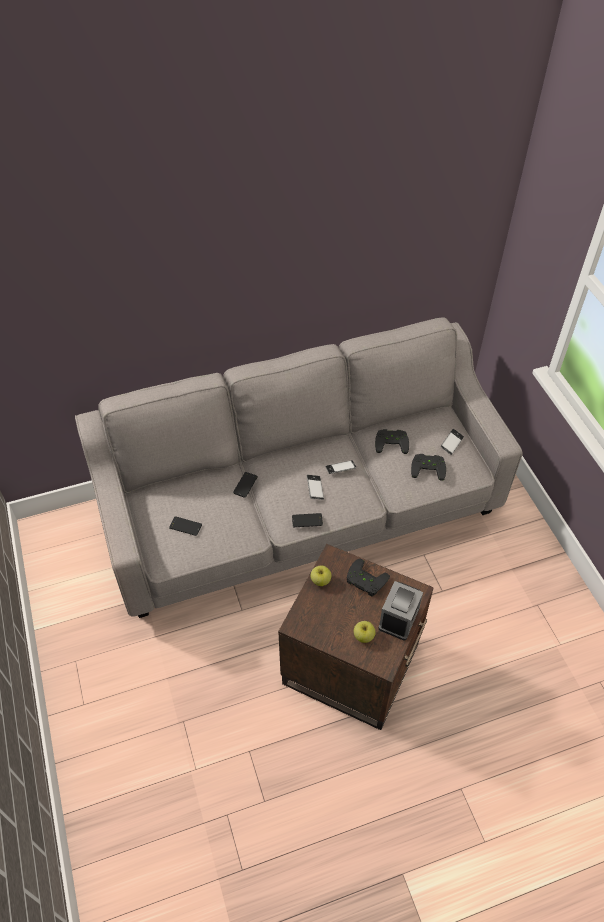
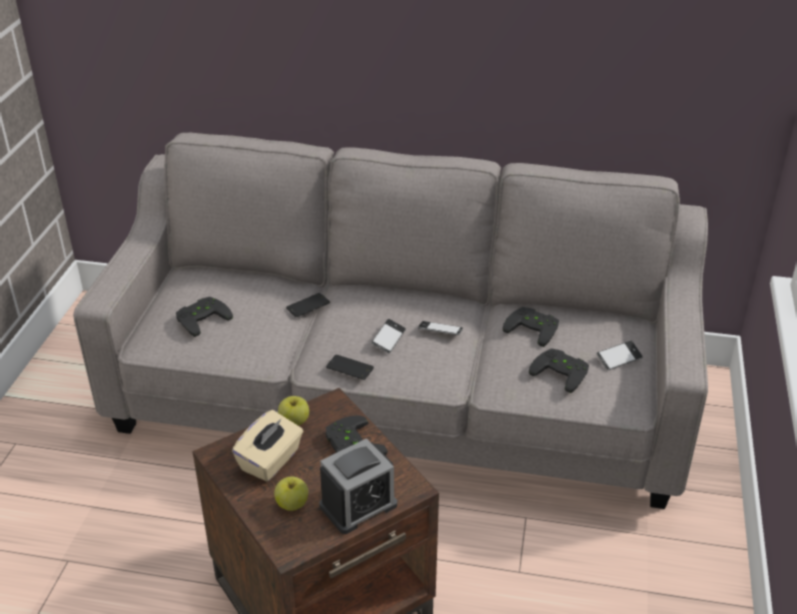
camera: 30 degrees right, 15 degrees down
phone [169,516,202,536] -> black game controller [176,297,233,337]
none -> beige tissue box [232,410,303,481]

